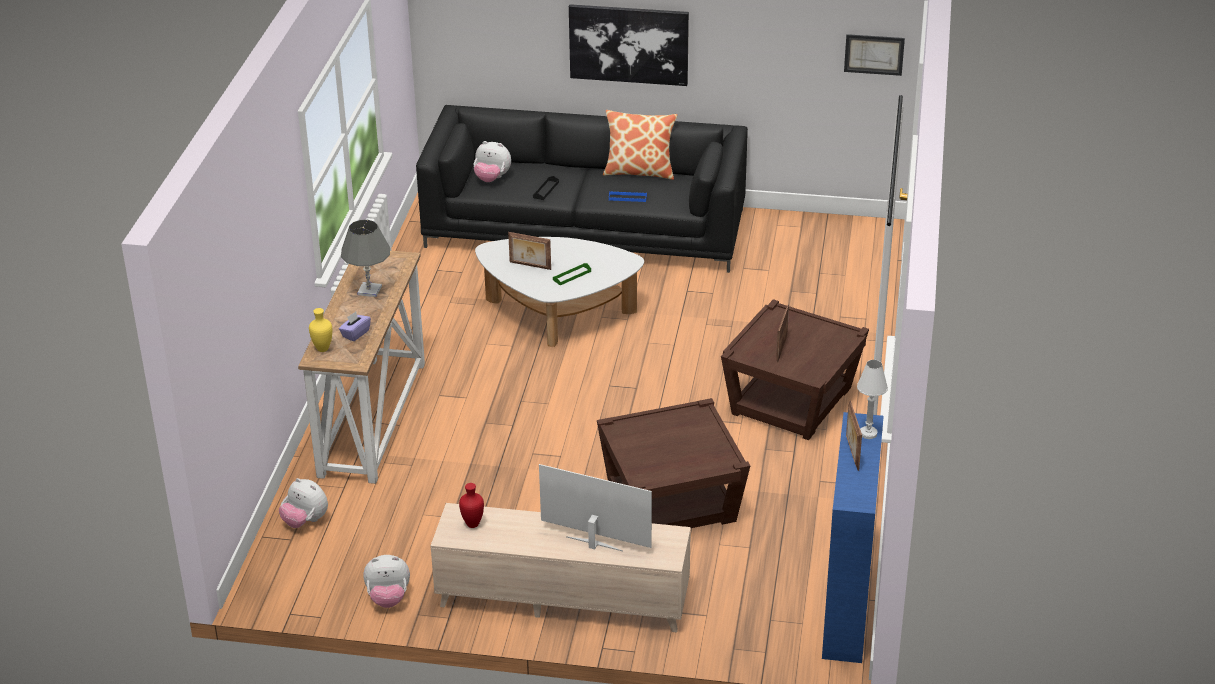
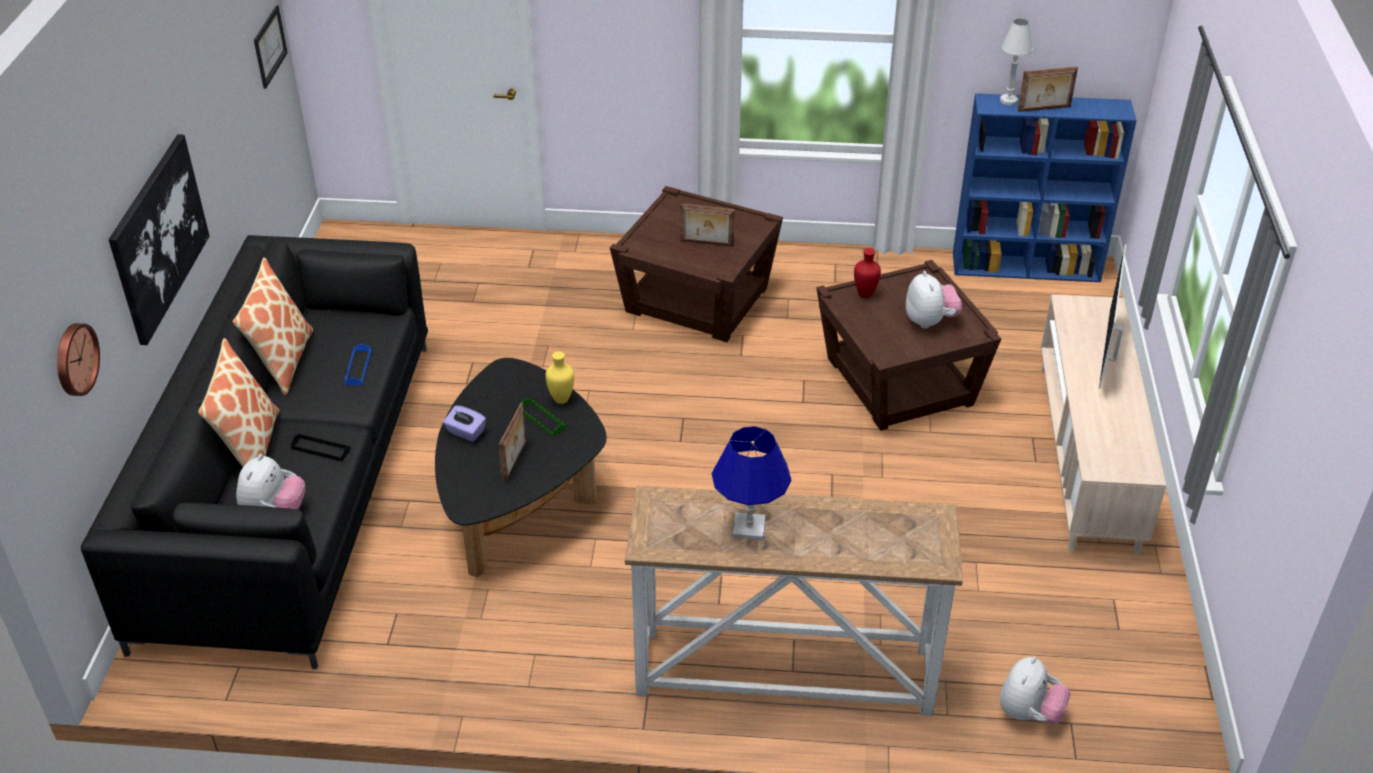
camera: 95 degrees left, 5 degrees up
yellow vase [309,308,332,352] -> yellow vase moved to [545,351,574,404]
purple tissue box [339,311,371,341] -> purple tissue box moved to [443,406,486,442]
grey table lamp [341,220,390,297] -> blue table lamp [712,426,792,540]
plush toy [363,555,410,608] -> plush toy moved to [906,271,962,329]
red vase [459,483,484,528] -> red vase moved to [854,248,881,298]
white coffee table [475,237,644,347] -> black coffee table [435,358,607,577]
none -> wall clock [57,323,100,396]
none -> pillow [198,338,279,467]

